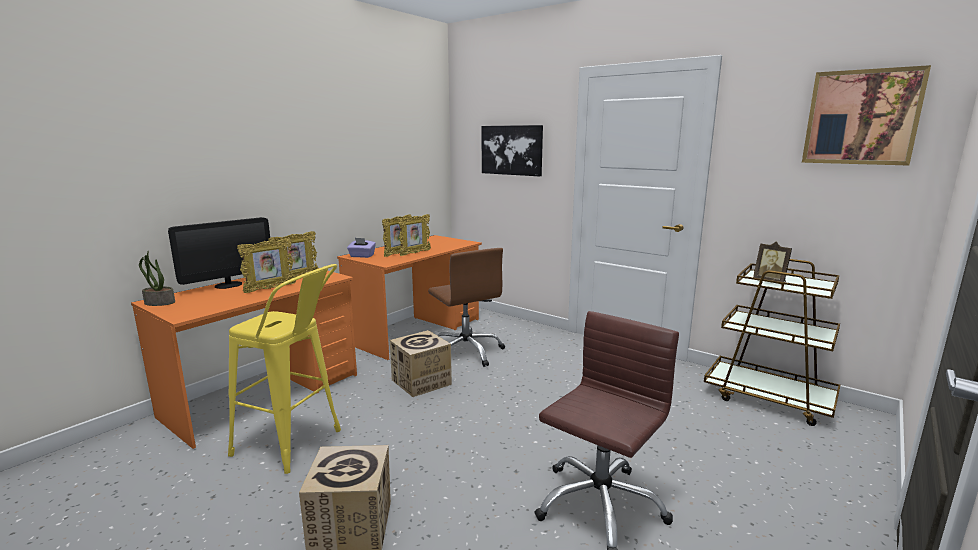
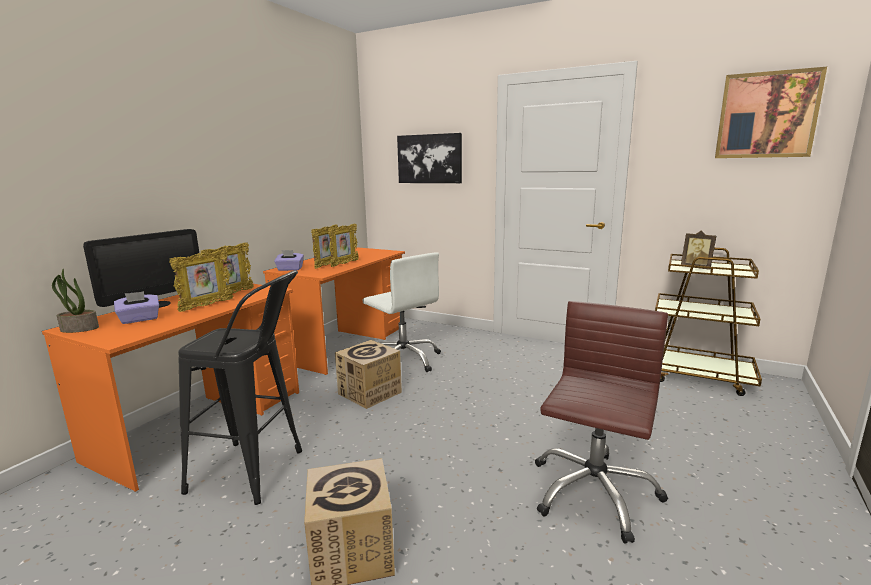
camera: 10 degrees left, 0 degrees up
yellow stool [228,264,341,474] -> black stool [178,270,302,505]
brown office chair [428,248,505,367] -> white office chair [362,252,441,372]
none -> purple tissue box [114,291,159,324]

